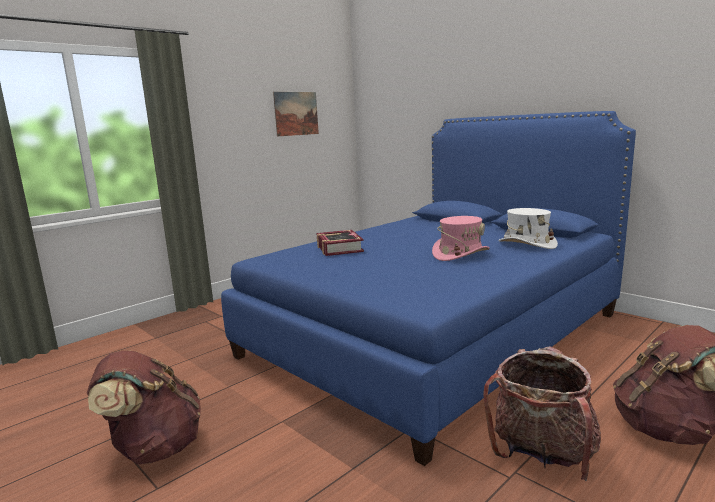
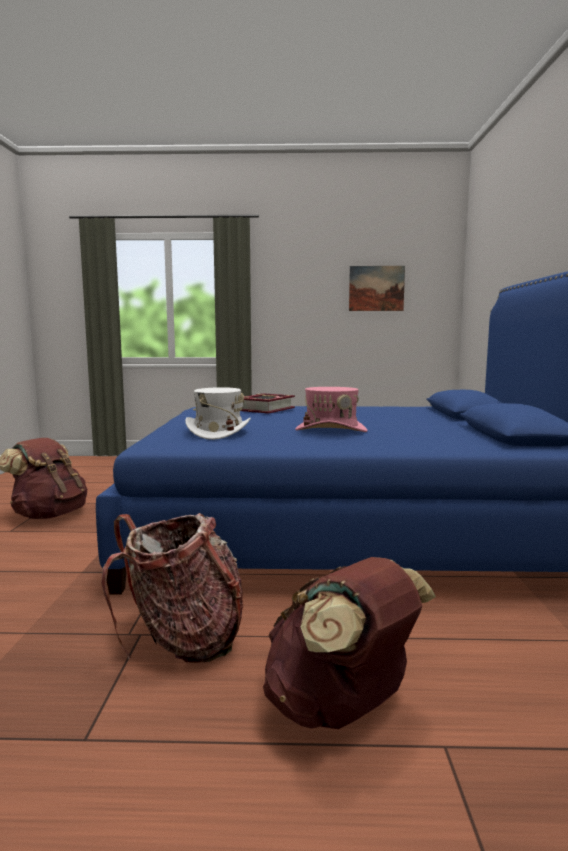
camera: 45 degrees right, 5 degrees down
white hat [499,208,558,249] -> white hat moved to [185,387,251,440]

